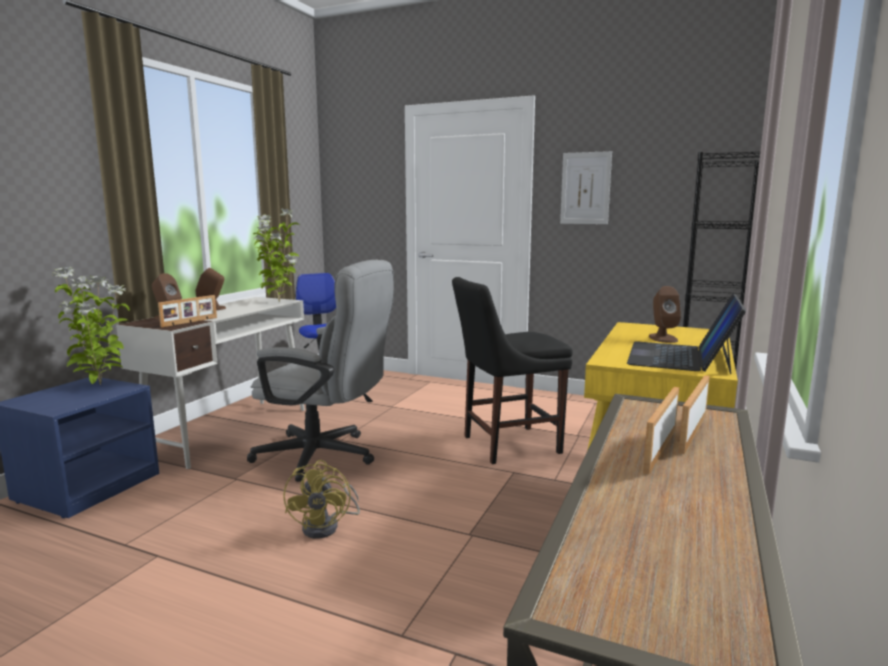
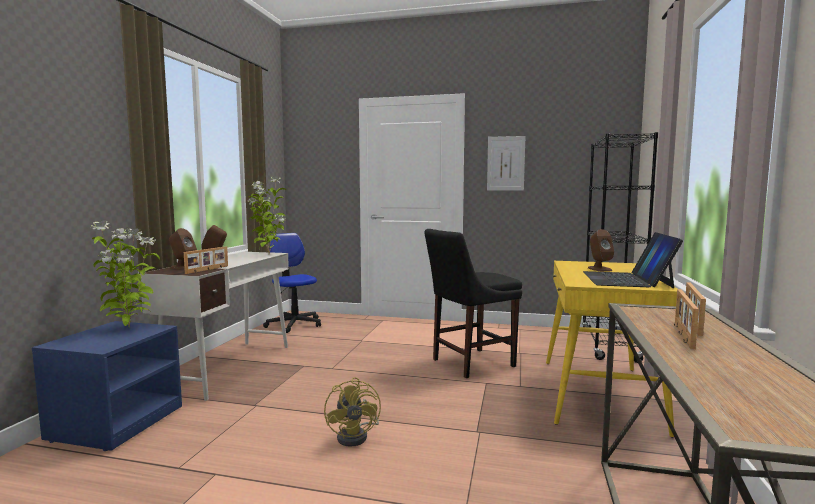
camera: 10 degrees left, 5 degrees down
grey office chair [247,260,394,482] -> none

